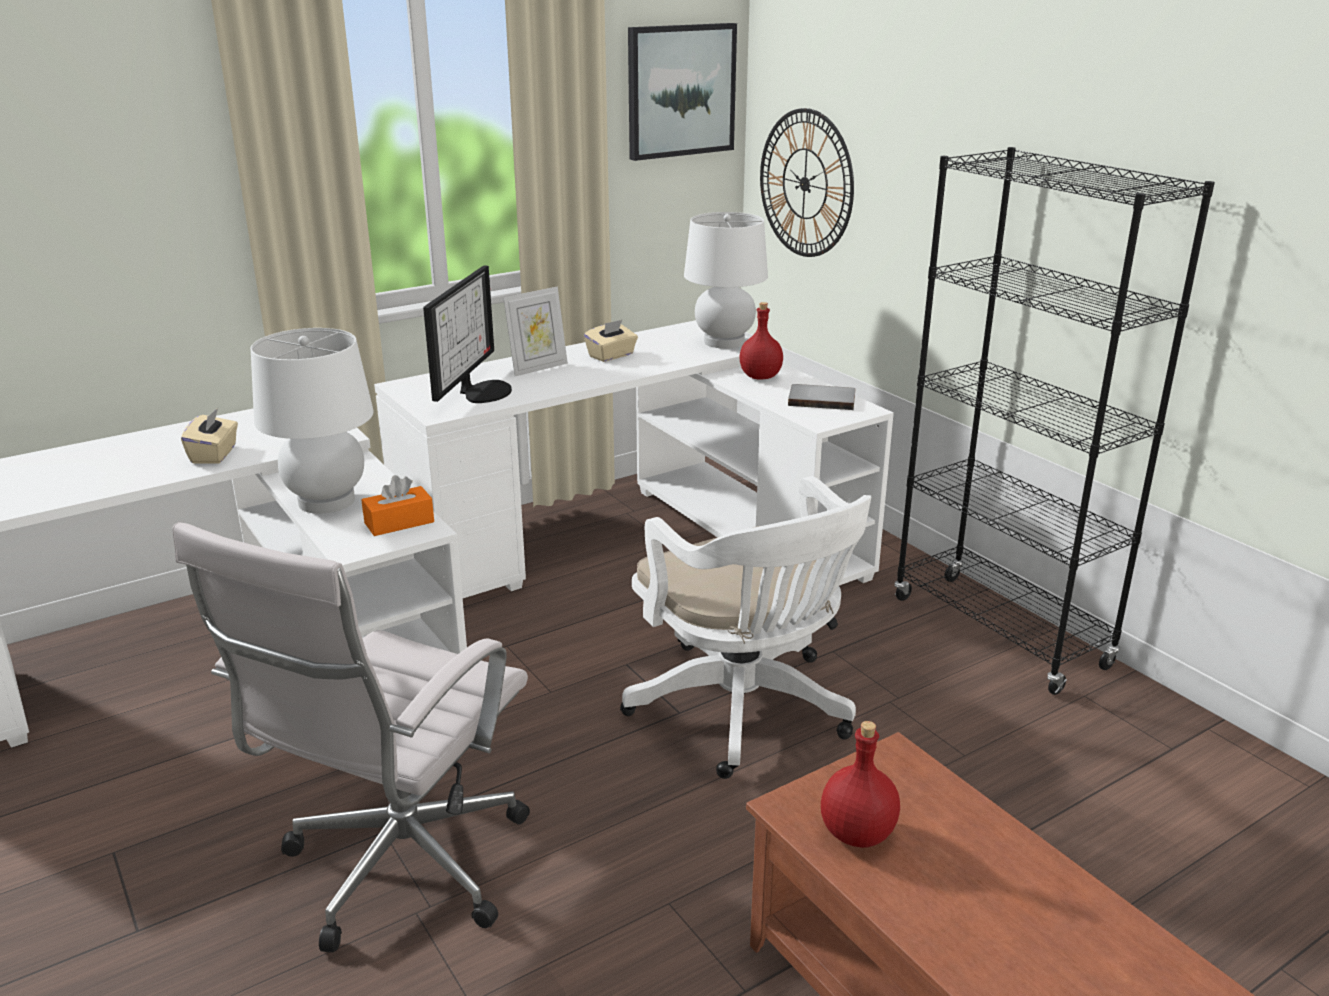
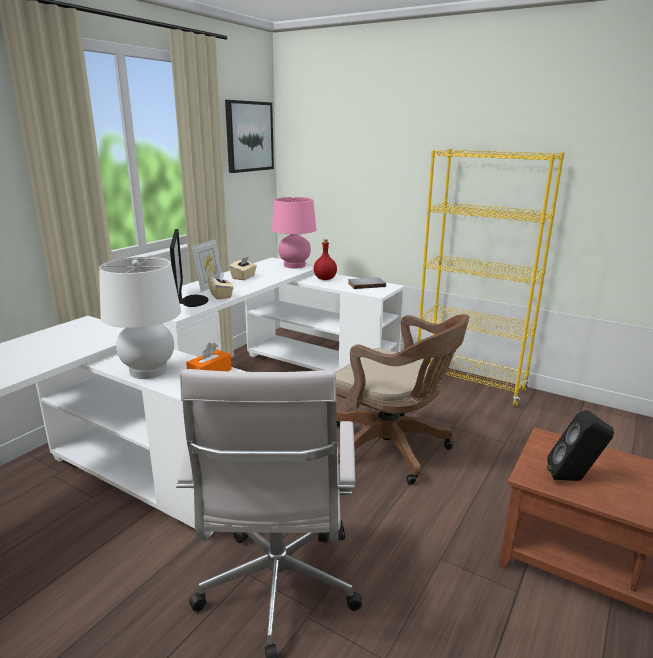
camera: 25 degrees left, 5 degrees down
beige tissue box [181,408,238,464] -> beige tissue box moved to [208,272,234,299]
white office chair [620,476,871,779] -> brown office chair [336,314,470,485]
white table lamp [684,212,768,349] -> pink table lamp [272,197,317,268]
wall clock [760,108,854,257] -> none
red bottle [821,721,900,848] -> black speaker [547,410,614,481]
black bookcase [894,147,1215,695] -> yellow bookcase [417,149,565,407]

